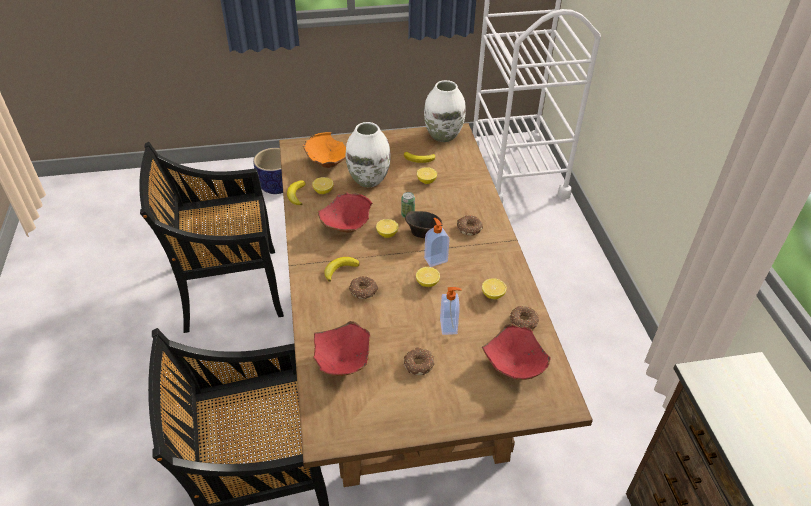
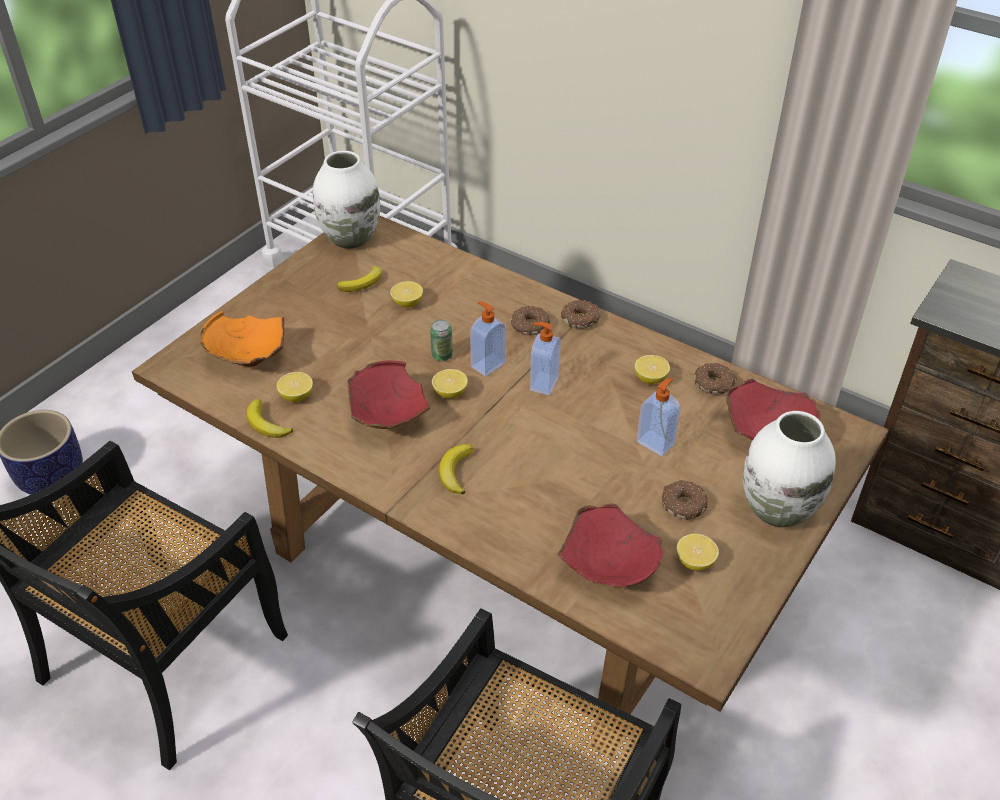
camera: 45 degrees left, 0 degrees up
white vase [346,122,390,187] -> white vase moved to [743,411,836,527]
donut [349,276,378,299] -> donut moved to [561,300,600,329]
brown bowl [405,211,442,238] -> soap dispenser [470,302,506,376]
lemon [416,267,440,287] -> lemon moved to [677,534,719,571]

